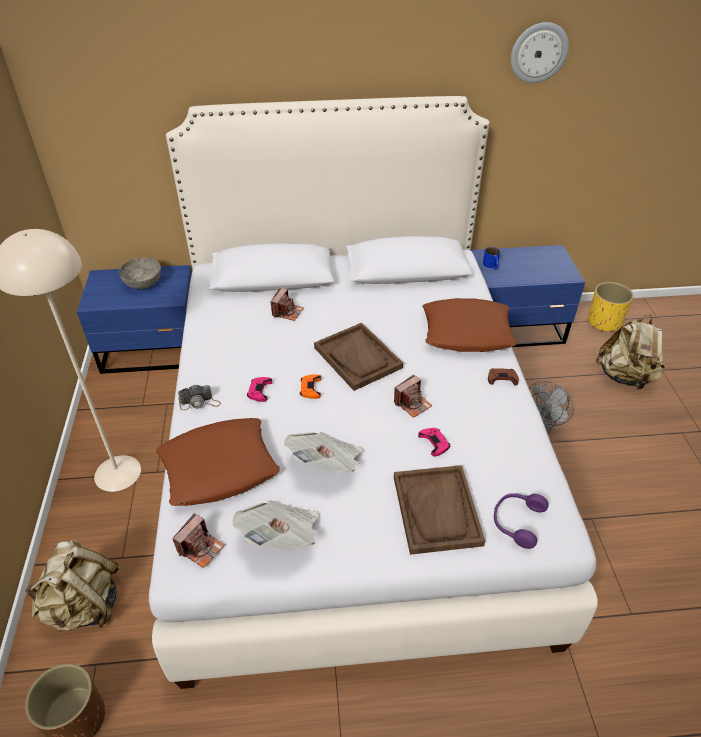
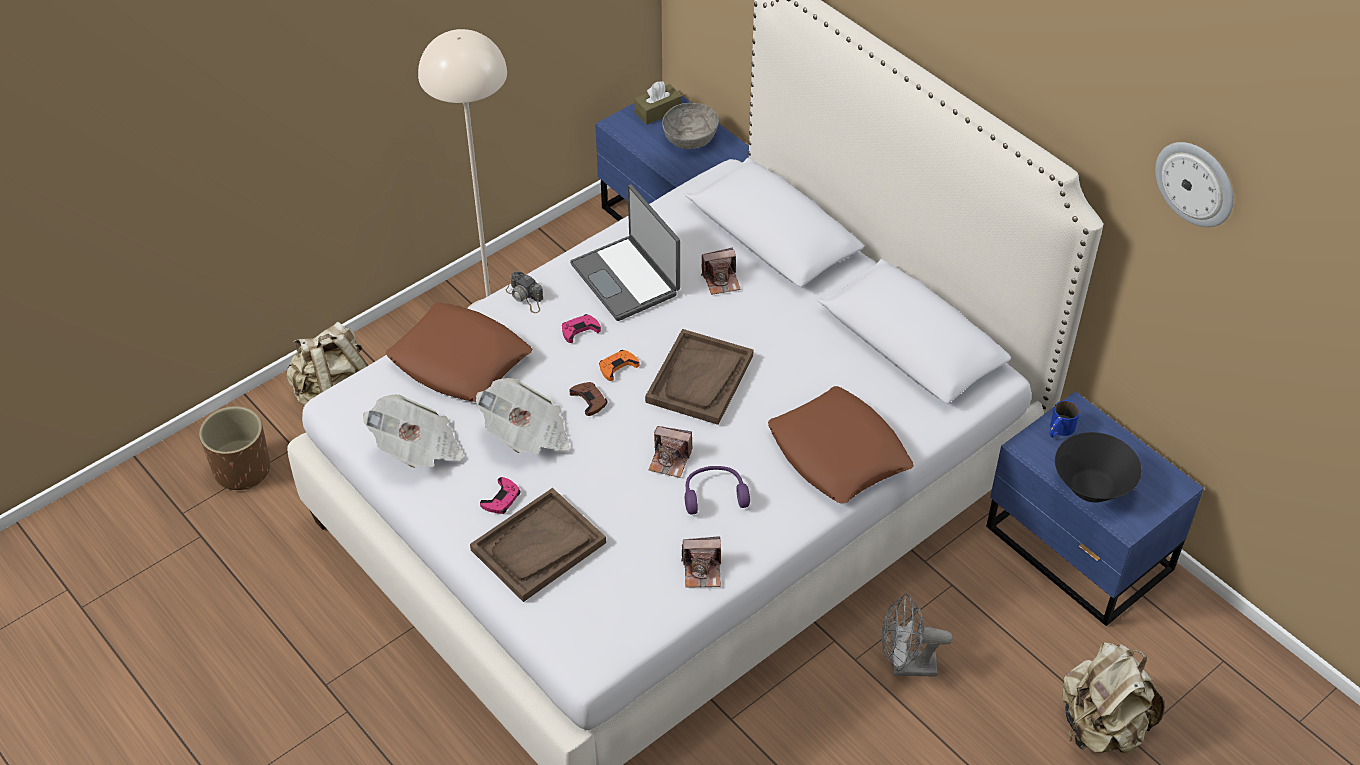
camera: 55 degrees right, 5 degrees up
camera [172,513,225,568] -> camera moved to [681,536,721,588]
pink game controller [418,428,450,457] -> pink game controller moved to [480,477,521,514]
brown game controller [488,368,519,386] -> brown game controller moved to [570,382,608,416]
purple headphones [494,493,549,549] -> purple headphones moved to [685,466,750,515]
yellow planter [588,282,634,333] -> none
none -> laptop [570,184,680,321]
none -> brown tissue box [634,81,682,125]
none -> black bowl [1055,432,1142,502]

